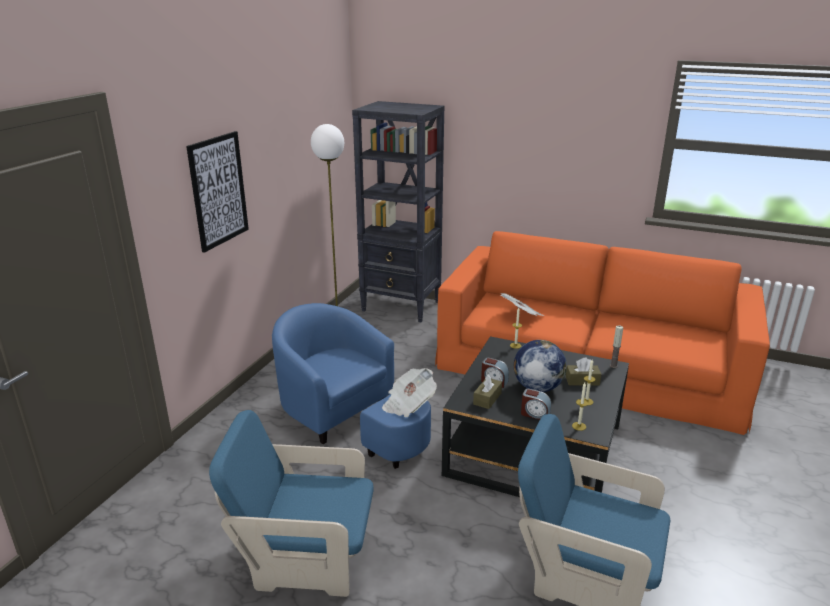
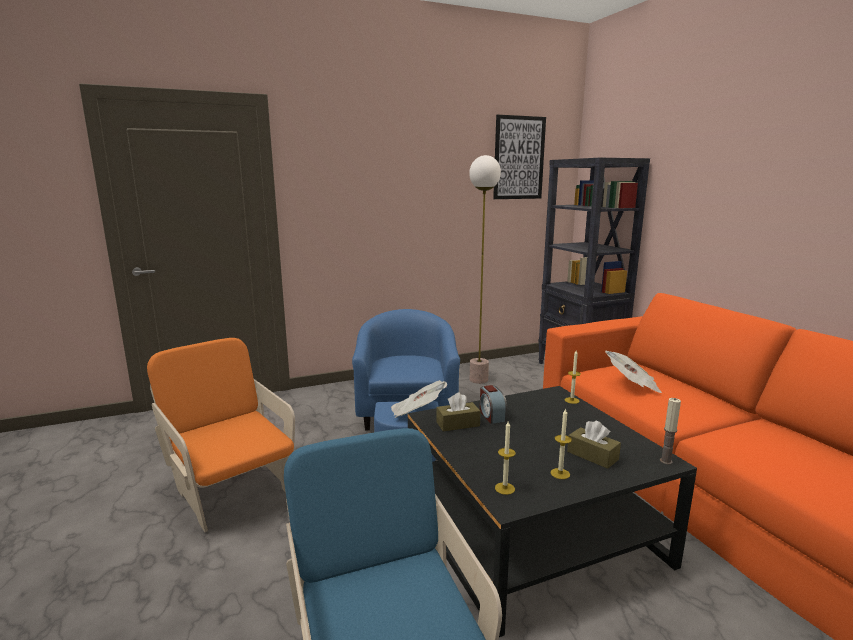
camera: 45 degrees right, 10 degrees down
picture [186,131,249,253] -> picture moved to [493,115,546,199]
blue armchair [209,410,374,597] -> orange armchair [147,338,295,532]
globe [514,340,567,392] -> none
alarm clock [521,389,551,420] -> none

